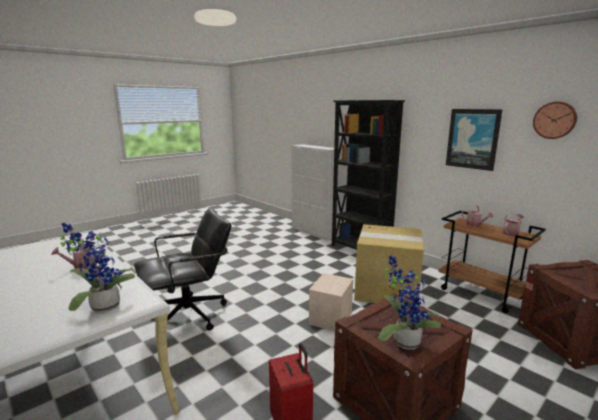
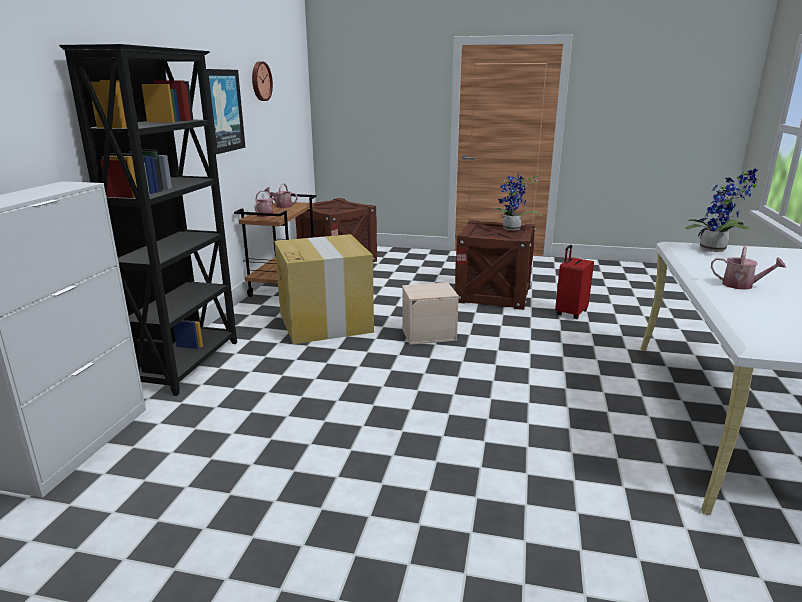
camera: 125 degrees left, 5 degrees up
black office chair [134,208,231,331] -> none

